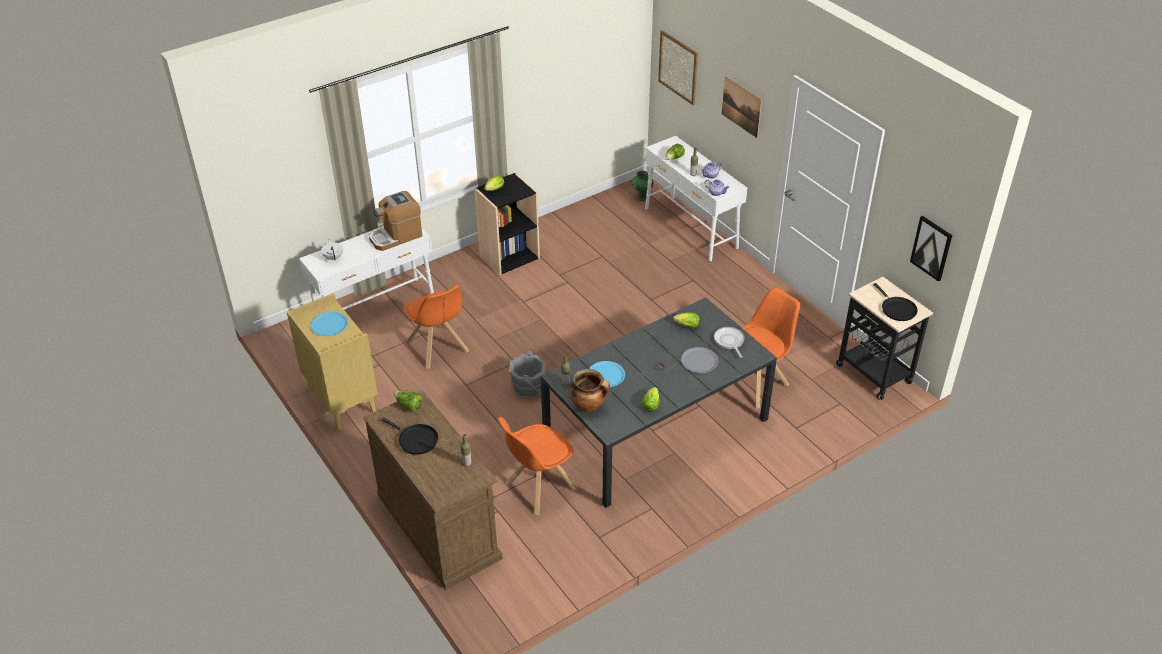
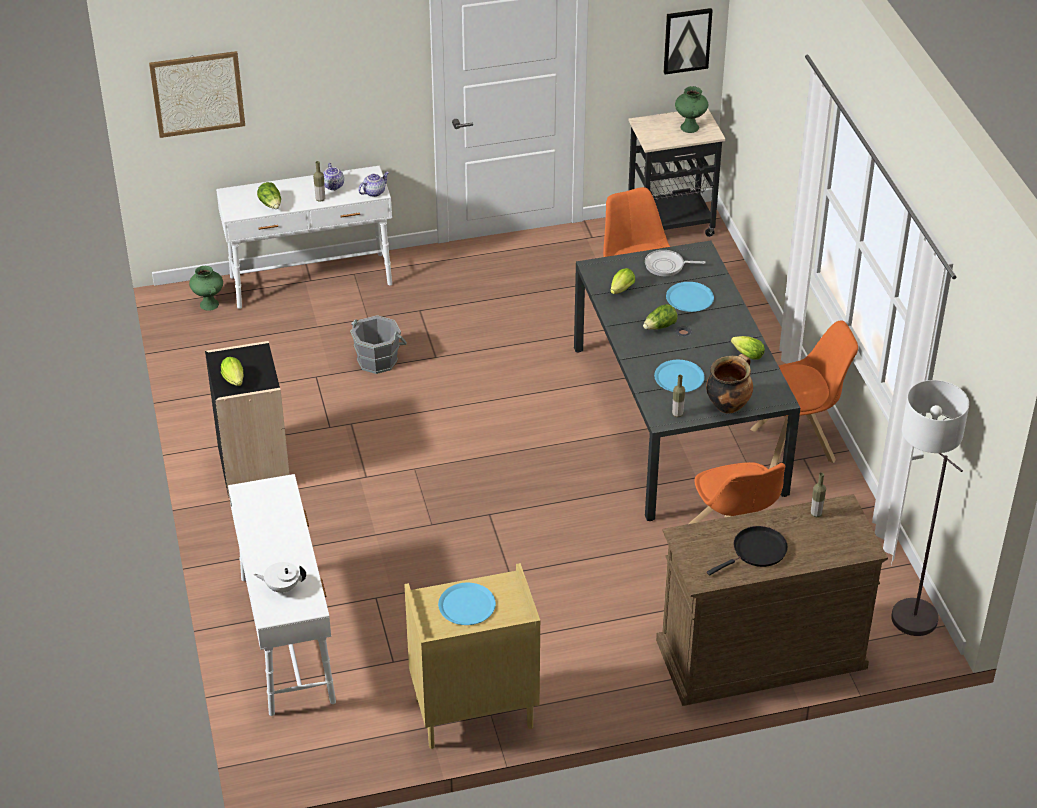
camera: 70 degrees left, 0 degrees up
coffee machine [369,191,422,251] -> none
lettuce [394,390,422,411] -> lettuce moved to [643,304,678,329]
orange chair [404,284,469,369] -> orange chair moved to [750,320,858,469]
grey bucket [509,351,546,398] -> grey bucket moved to [350,315,407,374]
grey plate [681,347,718,373] -> blue plate [666,282,714,312]
picture [722,76,762,138] -> none
black frying pan [873,283,918,321] -> green vase [675,86,708,133]
none -> white floor lamp [891,380,969,636]

